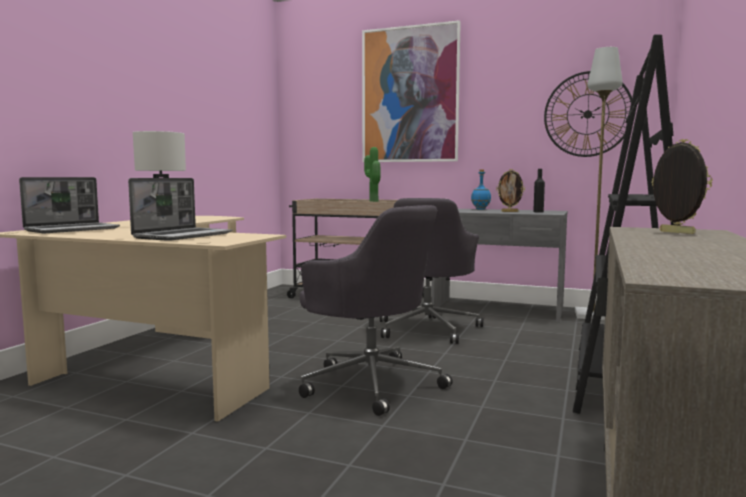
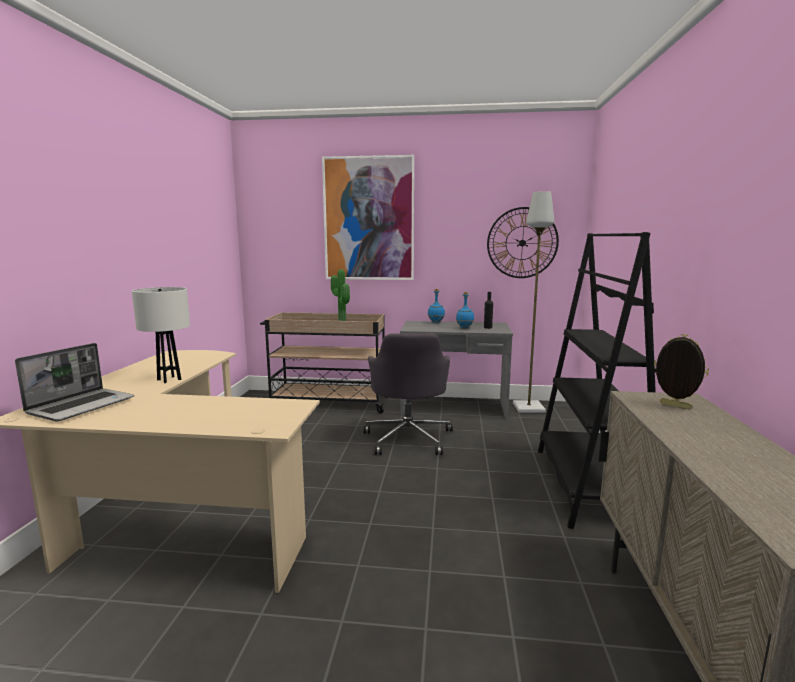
camera: 15 degrees left, 5 degrees up
laptop [128,178,233,241] -> none
grey office chair [299,205,453,416] -> none
picture frame [496,169,525,212] -> blue bottle [456,292,474,329]

